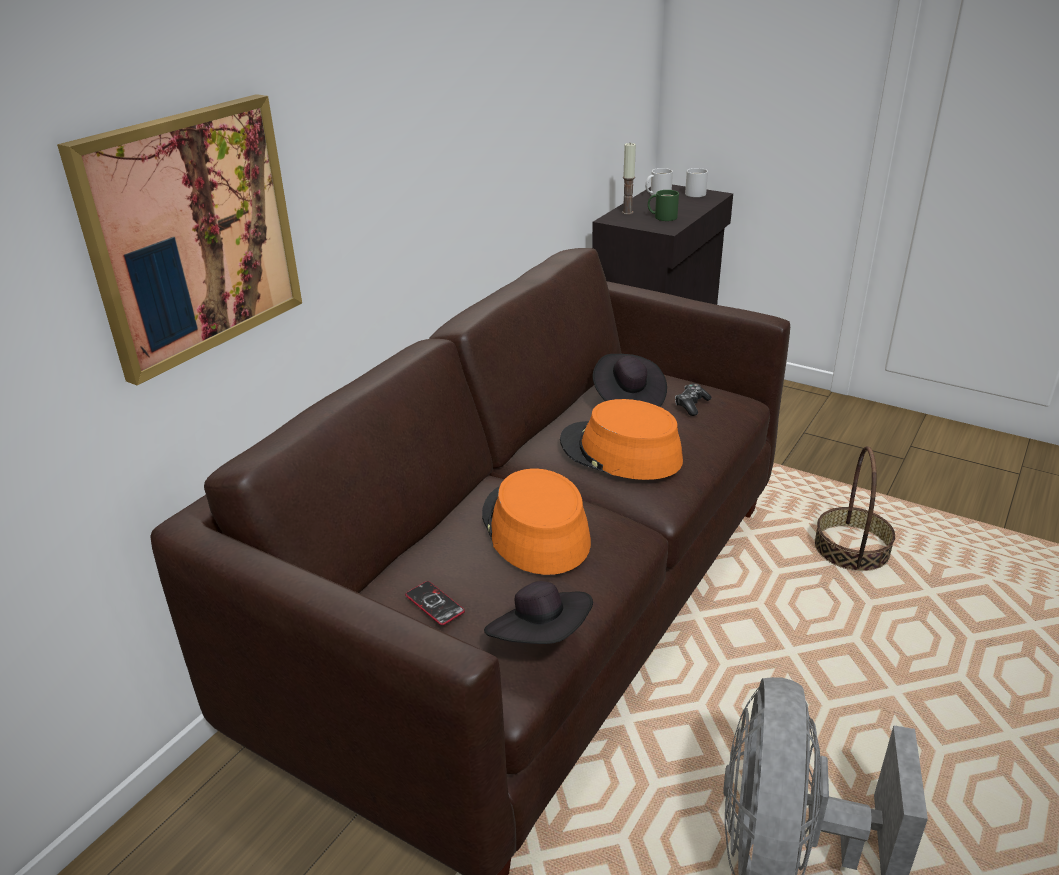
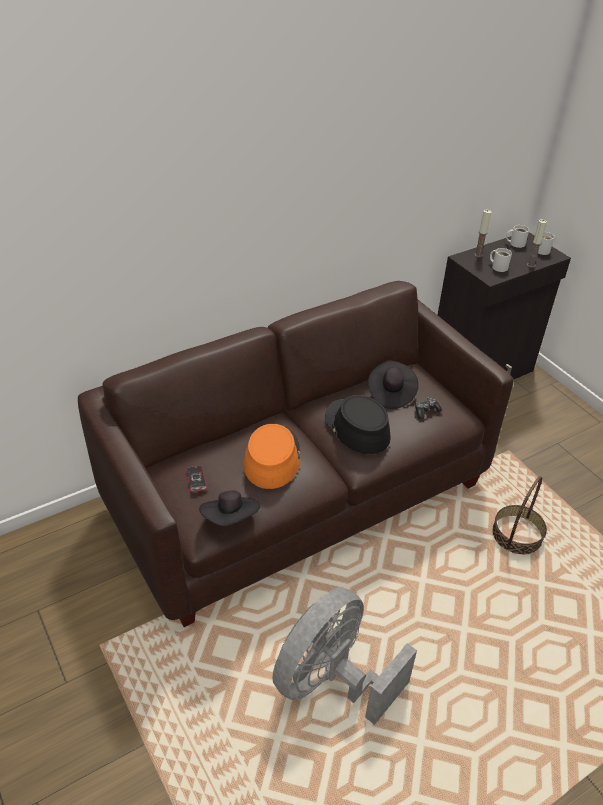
camera: 25 degrees right, 10 degrees up
picture [57,94,302,385] -> none
orange hat [560,399,683,480] -> black hat [325,395,391,454]
green mug [648,190,679,221] -> white mug [490,248,512,272]
none -> candle [527,219,547,268]

